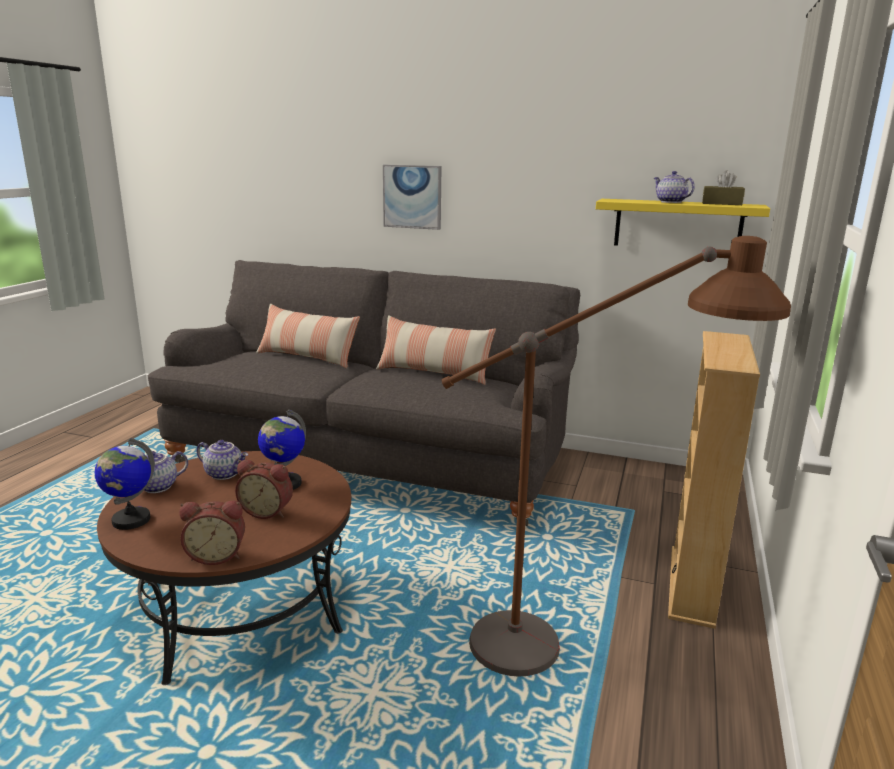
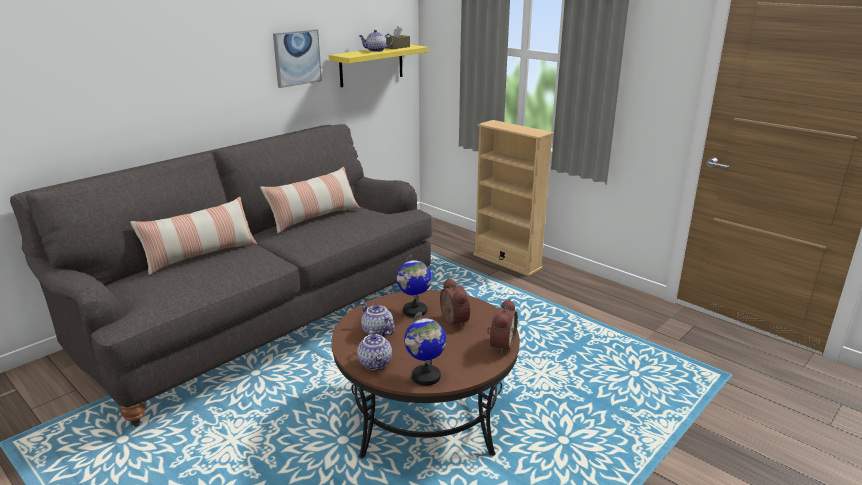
camera: 65 degrees left, 5 degrees up
teapot [197,440,248,480] -> teapot turned 90 degrees counterclockwise [360,302,395,336]
alarm clock [235,460,293,519] -> alarm clock turned 60 degrees counterclockwise [440,278,470,328]
picture [383,165,441,230] -> picture moved to [273,29,322,88]
brown floor lamp [441,236,791,677] -> none

